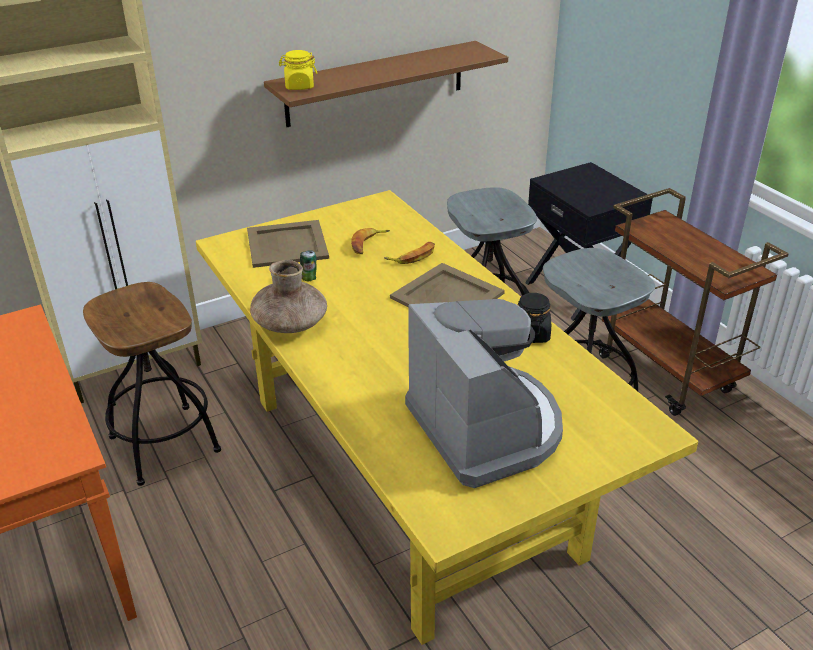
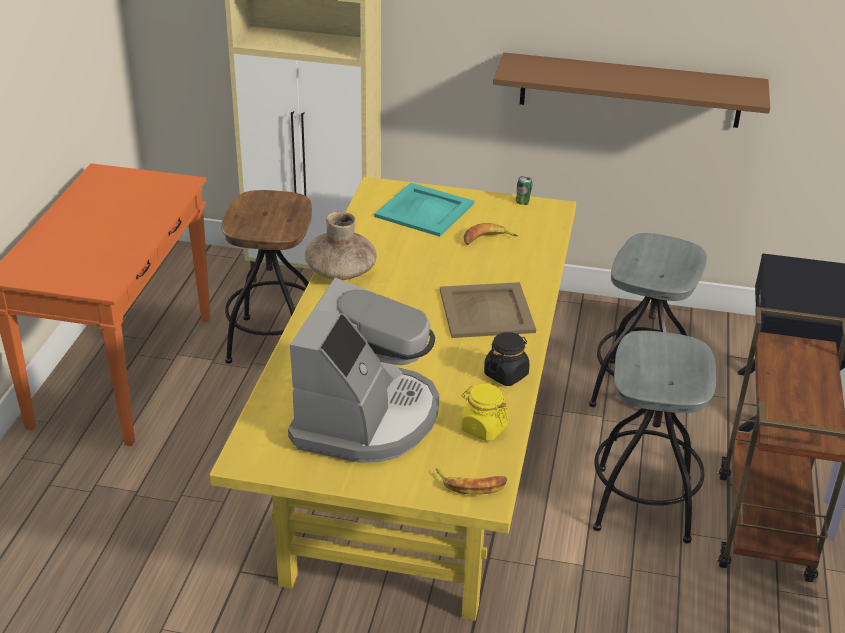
camera: 40 degrees right, 0 degrees up
beige tray [247,220,329,268] -> turquoise tray [374,183,474,237]
yellow jar [279,50,317,90] -> yellow jar moved to [460,384,508,441]
can [300,250,317,281] -> can moved to [516,176,532,205]
banana [384,242,435,264] -> banana moved to [436,468,507,495]

